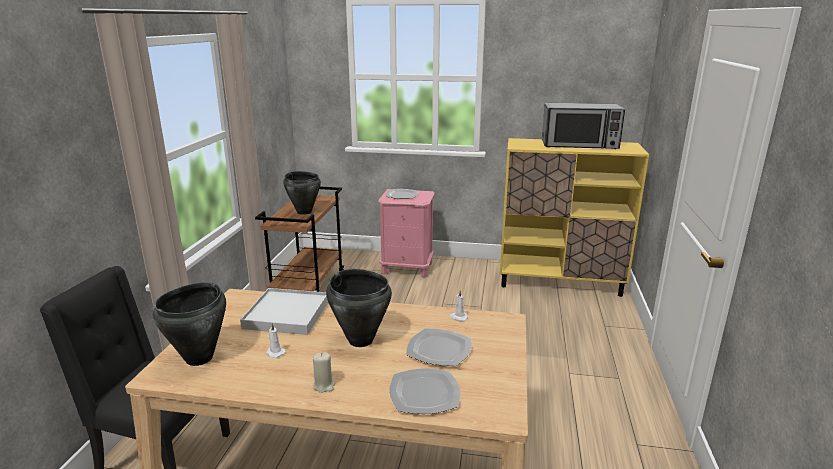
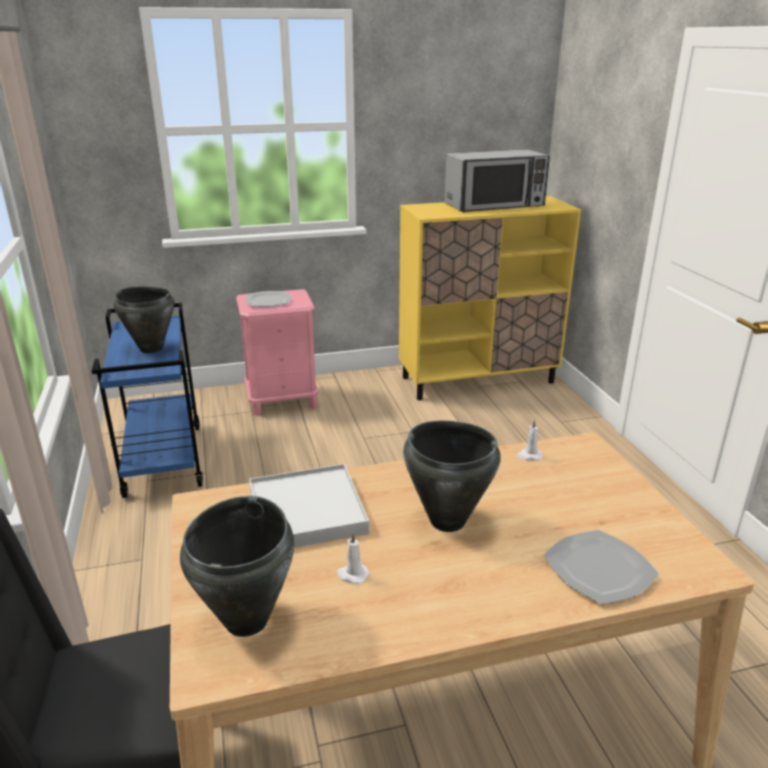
camera: 25 degrees left, 5 degrees up
brown cart [255,187,344,292] -> blue cart [92,303,203,498]
beige candle [313,352,335,393] -> none
plate [406,328,472,366] -> none

